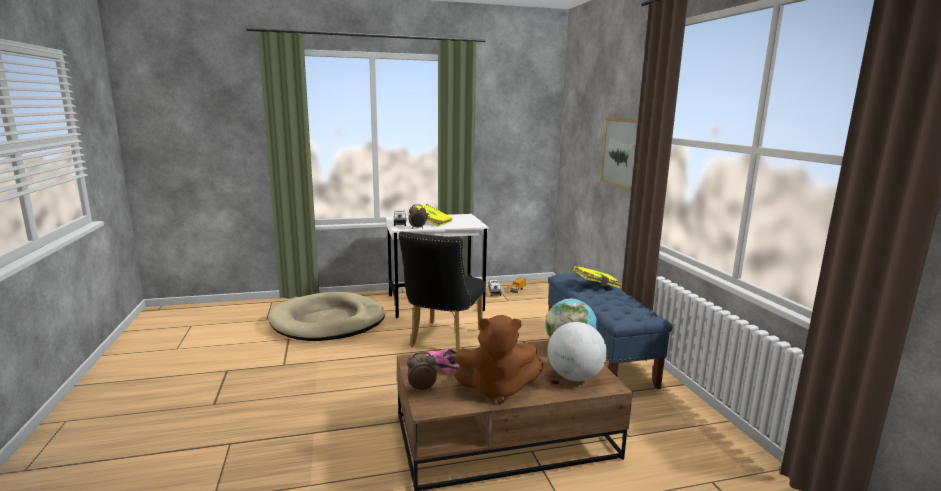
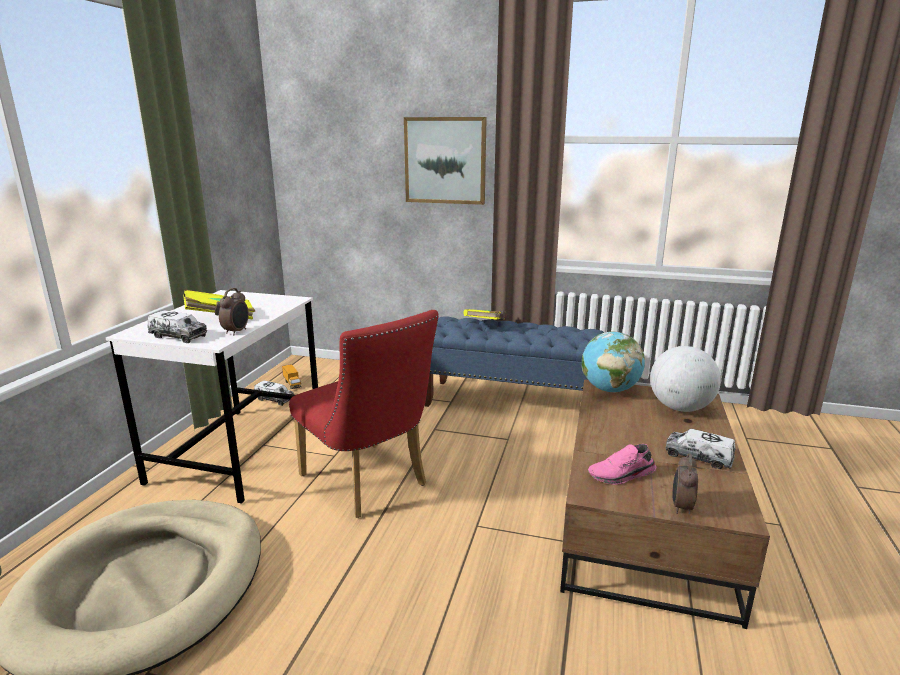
camera: 60 degrees left, 5 degrees up
black chair [399,232,485,350] -> red chair [289,310,439,518]
brown plush toy [454,315,544,404] -> toy truck [665,429,736,469]

